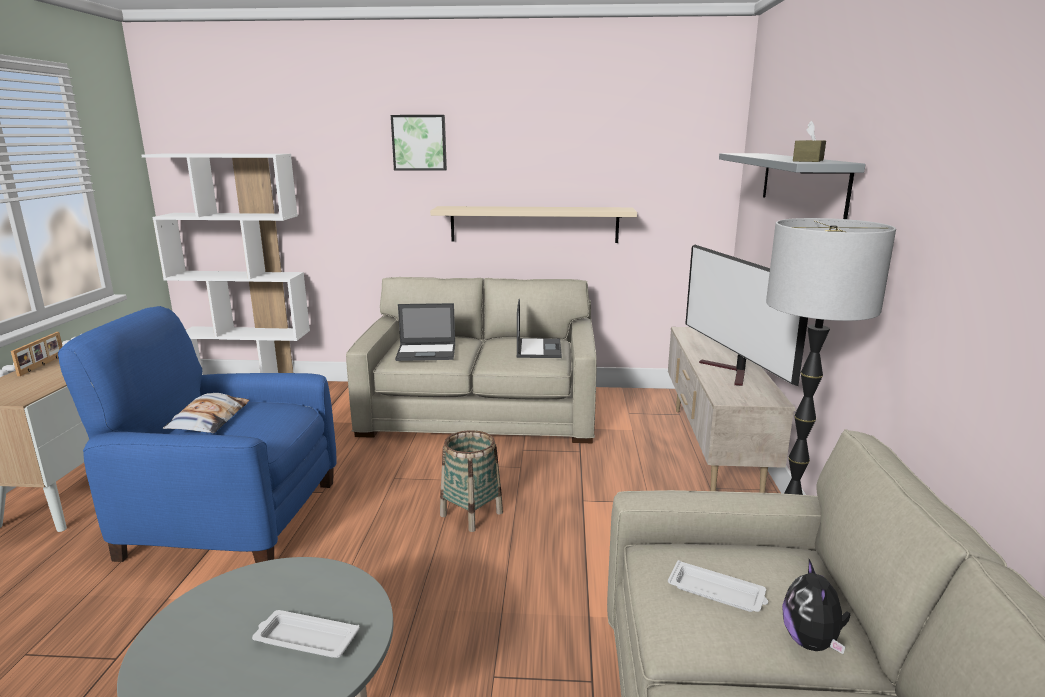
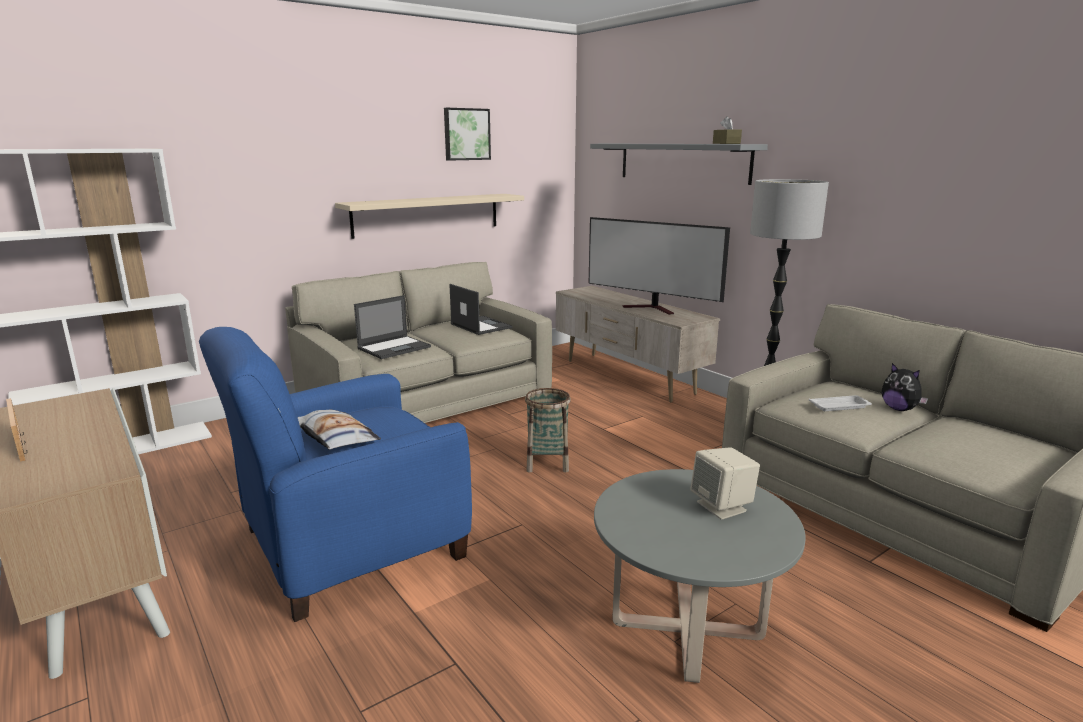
camera: 40 degrees left, 0 degrees up
white tray [252,610,360,658] -> beige speaker [690,447,760,520]
picture [391,115,447,171] -> picture moved to [444,108,491,161]

